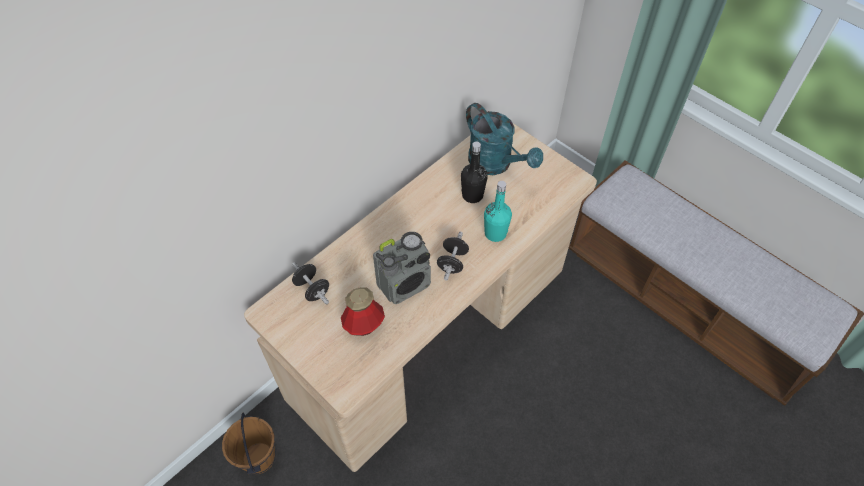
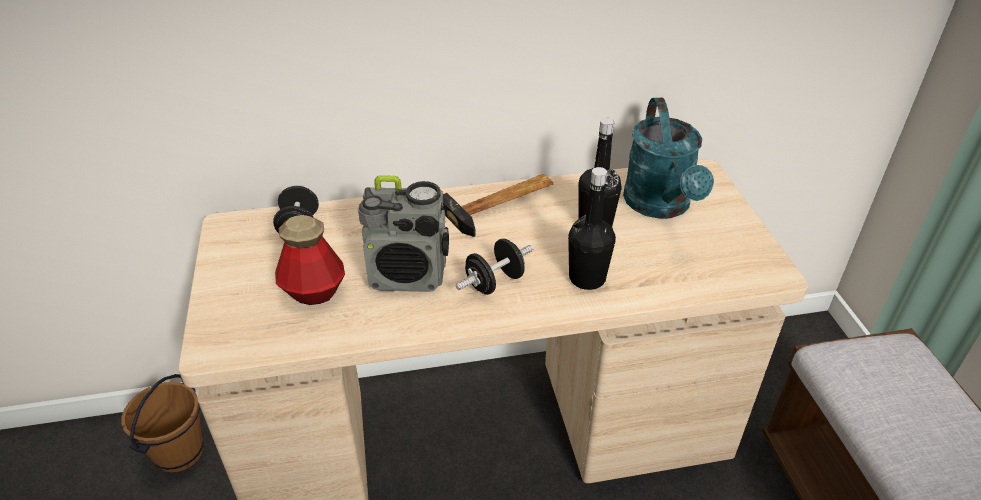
camera: 35 degrees right, 15 degrees down
turquoise bottle [484,181,512,242] -> black bottle [568,167,616,290]
none -> hammer [443,174,553,237]

